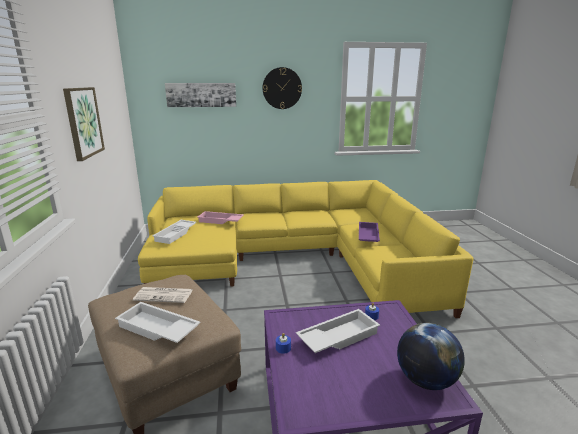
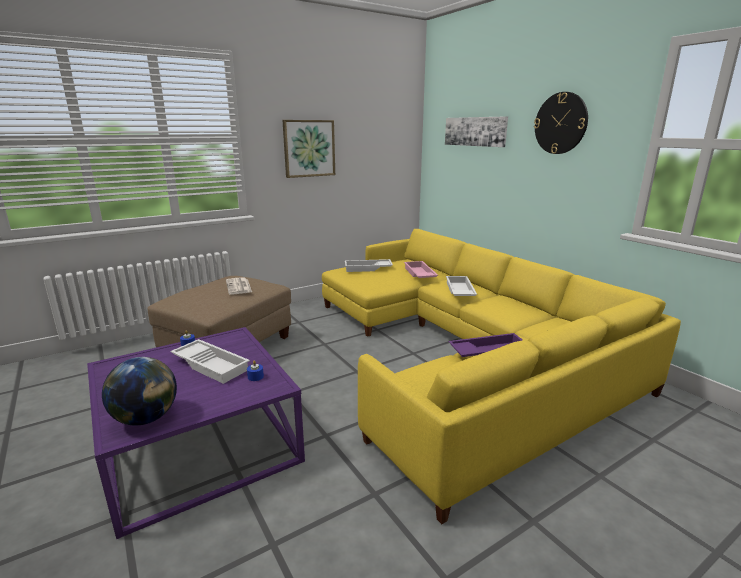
camera: 65 degrees right, 0 degrees up
white tray [115,302,201,343] -> white tray moved to [446,276,477,296]

